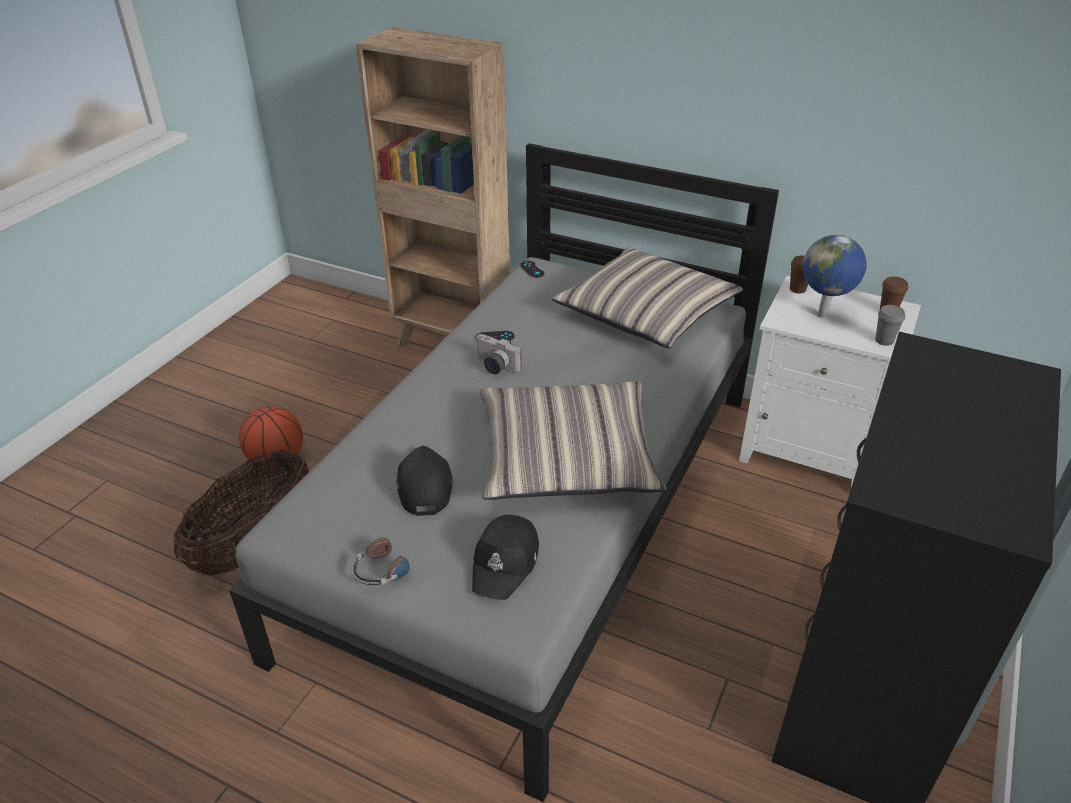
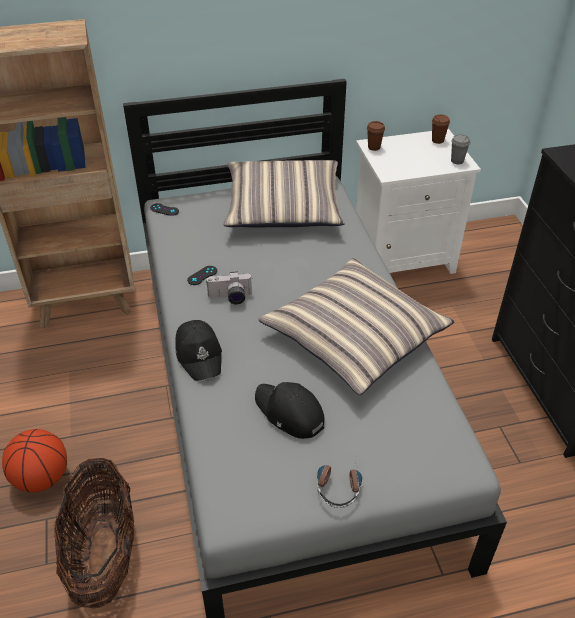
camera: 40 degrees left, 5 degrees up
black cap [472,515,539,600] -> black cap moved to [176,320,222,381]
globe [803,235,867,318] -> none

